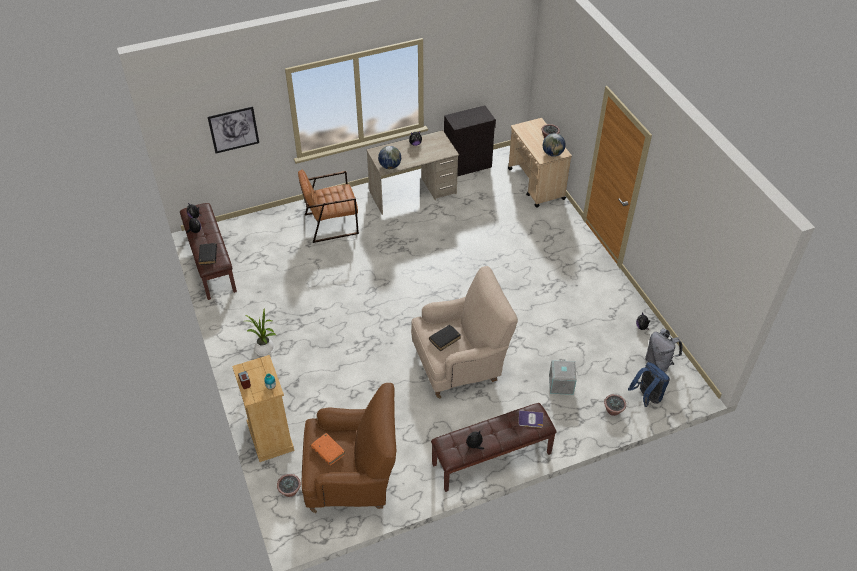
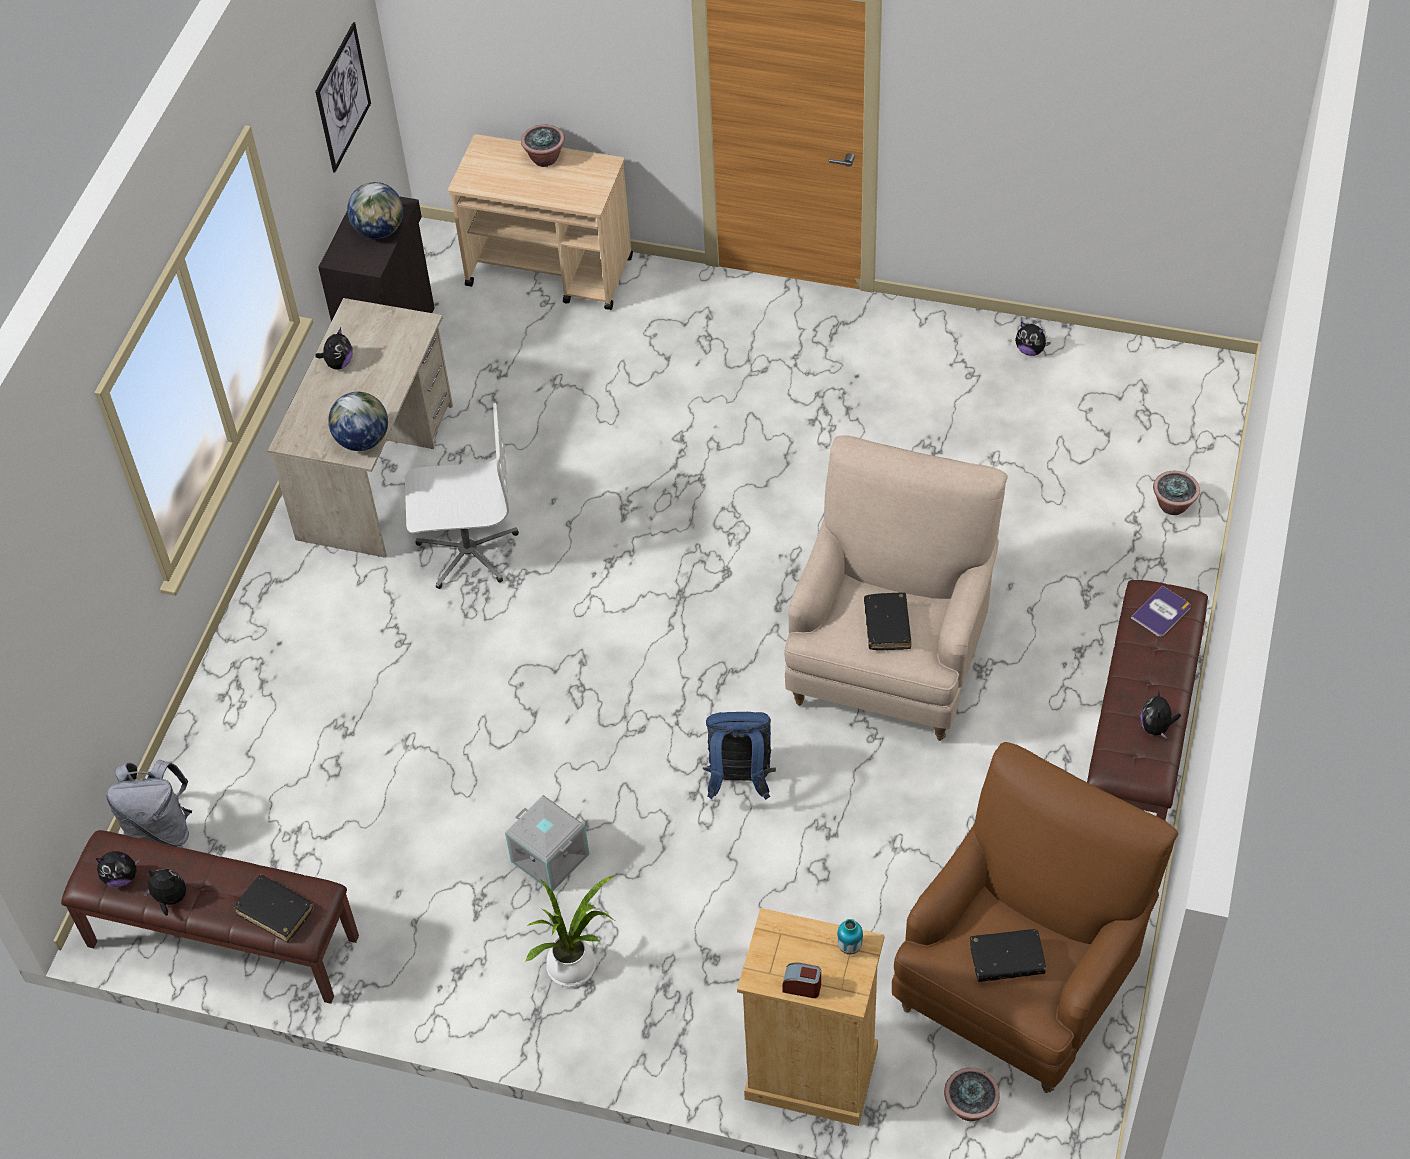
camera: 50 degrees left, 5 degrees up
picture [207,106,259,153] -> picture moved to [315,22,371,173]
brown armchair [298,169,359,243] -> none
orange book [311,433,345,465] -> black book [970,929,1046,982]
globe [543,133,566,157] -> globe moved to [347,182,403,239]
grey storage box [549,359,576,395] -> grey storage box moved to [505,795,589,892]
blue backpack [628,362,670,407] -> blue backpack moved to [703,712,776,800]
grey backpack [645,328,682,372] -> grey backpack moved to [107,760,192,847]
none -> white office chair [405,403,519,589]

